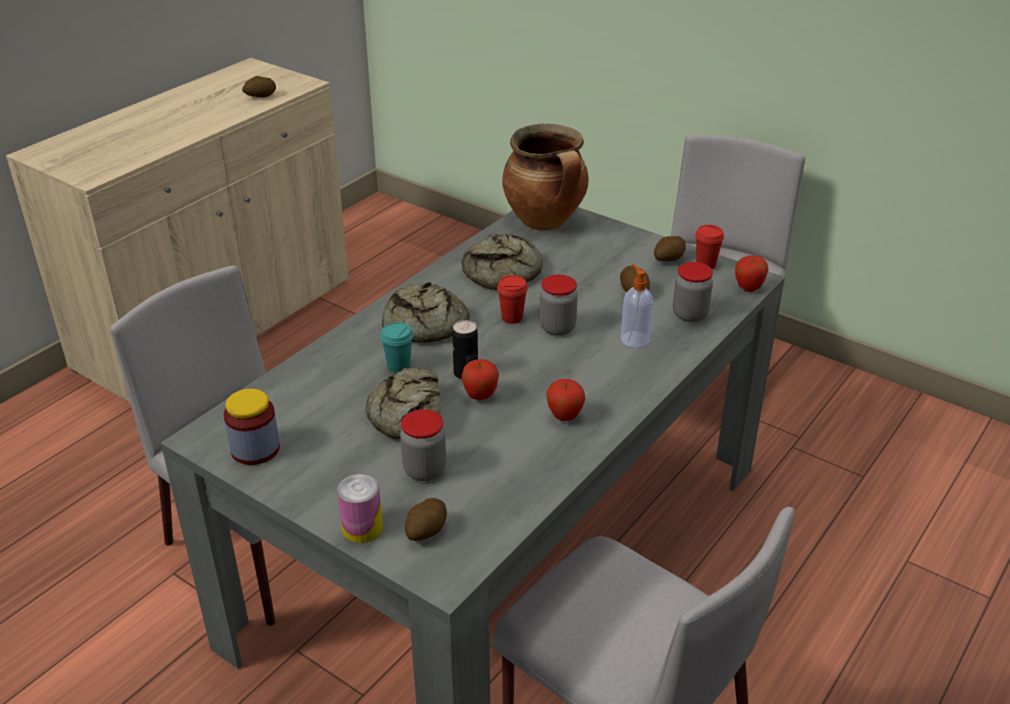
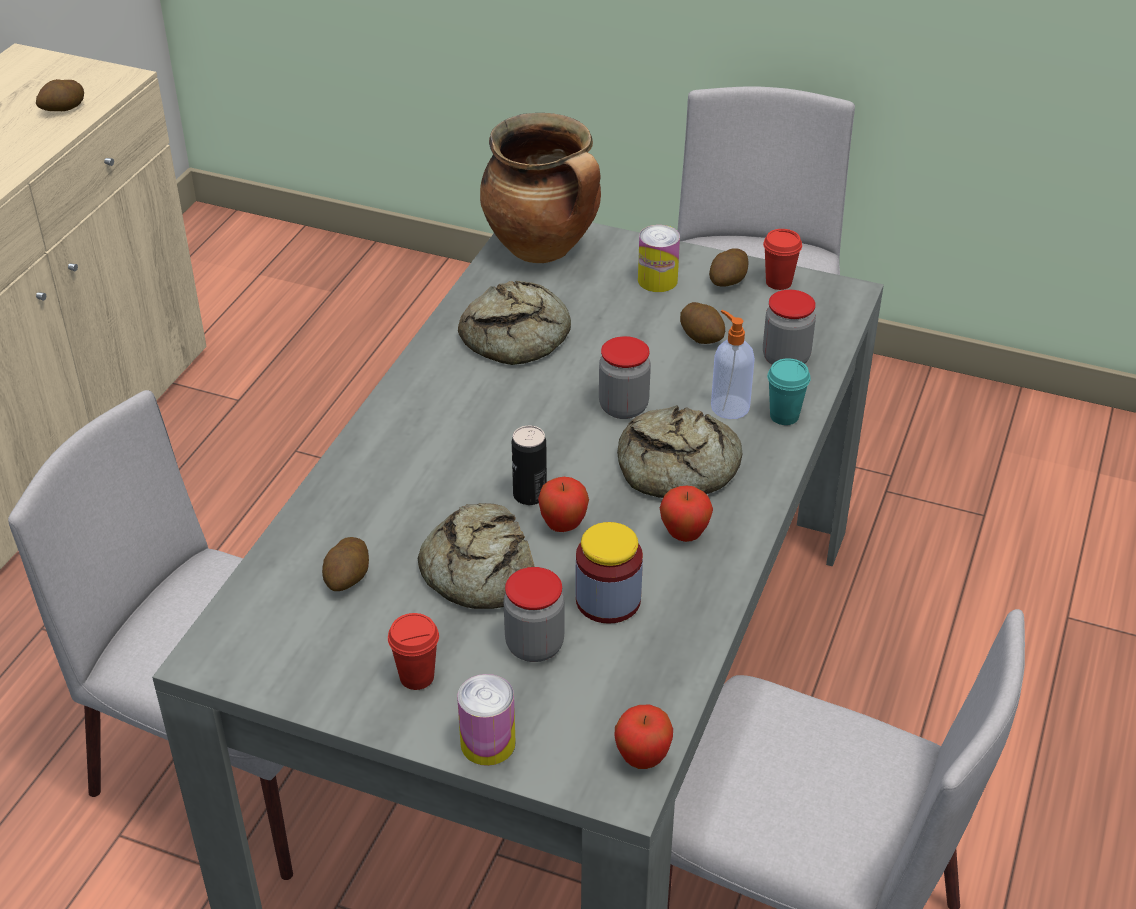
camera: 15 degrees left, 5 degrees up
jar [224,389,280,465] -> jar moved to [575,522,643,624]
turquoise cup [380,322,413,373] -> turquoise cup moved to [767,358,811,425]
bread [382,282,470,343] -> bread moved to [617,405,742,498]
potato [405,498,447,541] -> potato moved to [322,537,369,591]
red cup [497,275,528,324] -> red cup moved to [388,613,439,690]
apple [735,255,768,292] -> apple moved to [615,705,673,769]
none -> can [638,225,680,292]

